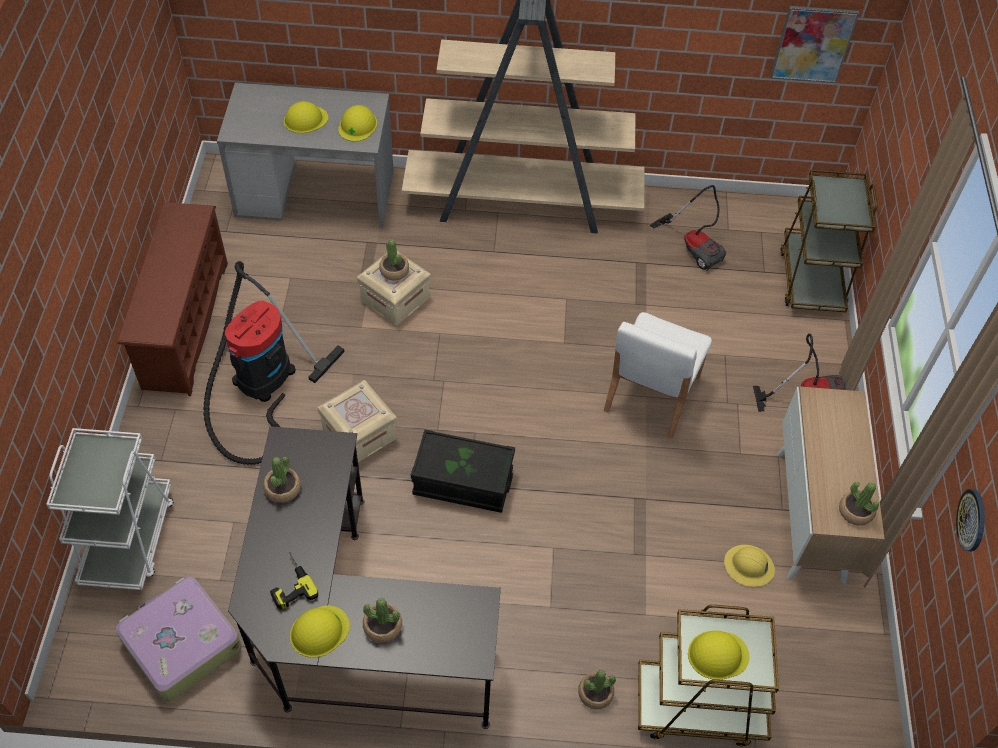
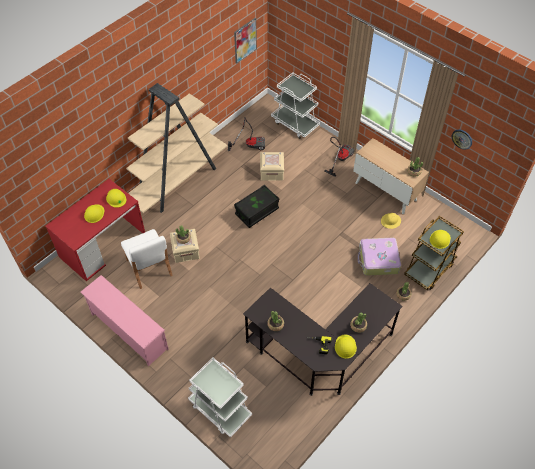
camera: 50 degrees left, 0 degrees up
suitcase [116,577,242,702] -> suitcase moved to [358,238,401,276]
brown shoe rack [118,202,228,396] -> pink shoe rack [80,275,169,366]
vacuum cleaner [203,261,345,465] -> none
grey desk [217,83,393,228] -> red desk [45,179,145,281]
beige storage box [317,380,397,465] -> beige storage box moved to [260,152,284,180]
black storage box [411,429,515,513] -> black storage box moved to [234,185,279,228]
white chair [604,312,712,438] -> white chair moved to [121,229,173,289]
brown cart [780,170,877,312] -> white cart [271,73,320,139]

